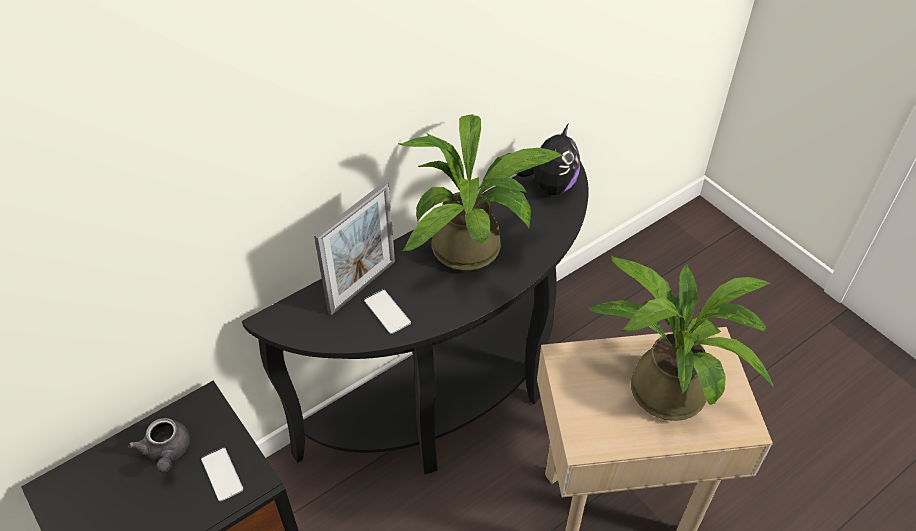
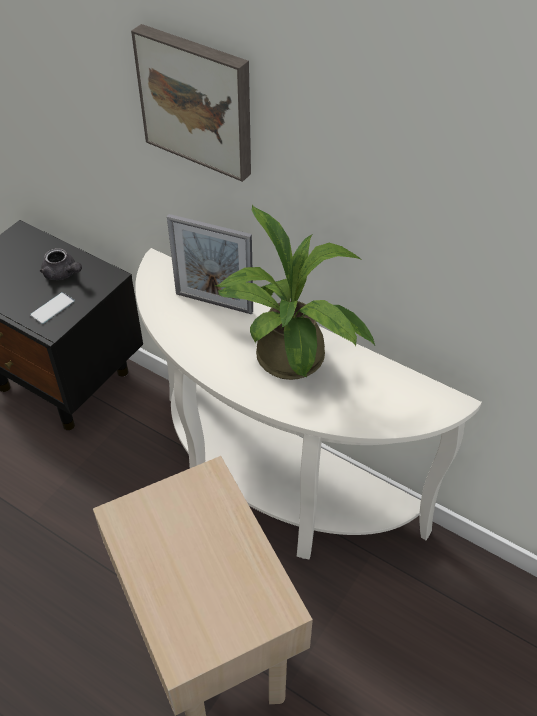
camera: 70 degrees right, 0 degrees up
grey teapot [128,418,190,473] -> grey teapot turned 105 degrees counterclockwise [40,248,82,280]
black console table [242,161,589,474] -> white console table [135,248,482,560]
phone [364,289,411,334] -> none
plush toy [517,123,580,195] -> none
potted plant [587,255,774,421] -> none
none -> picture [131,24,251,182]

